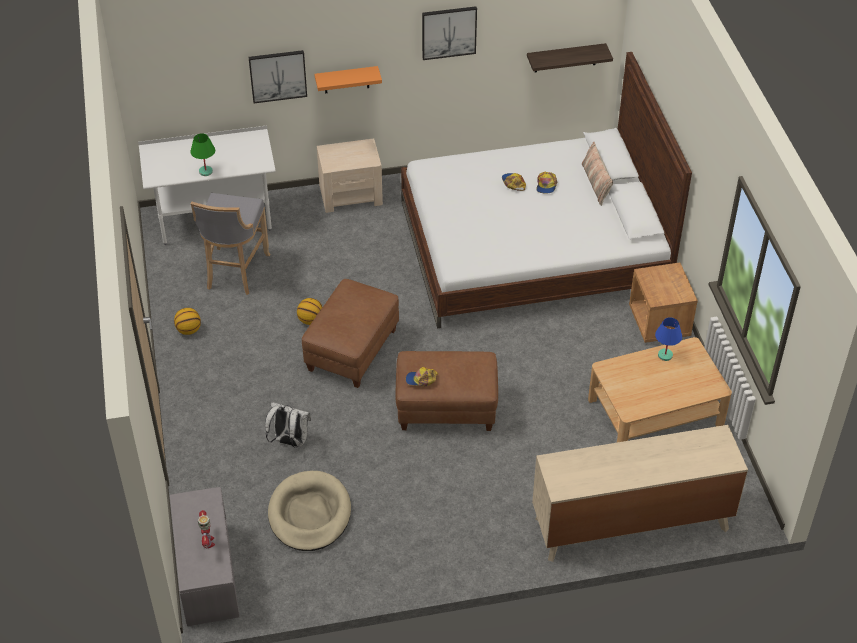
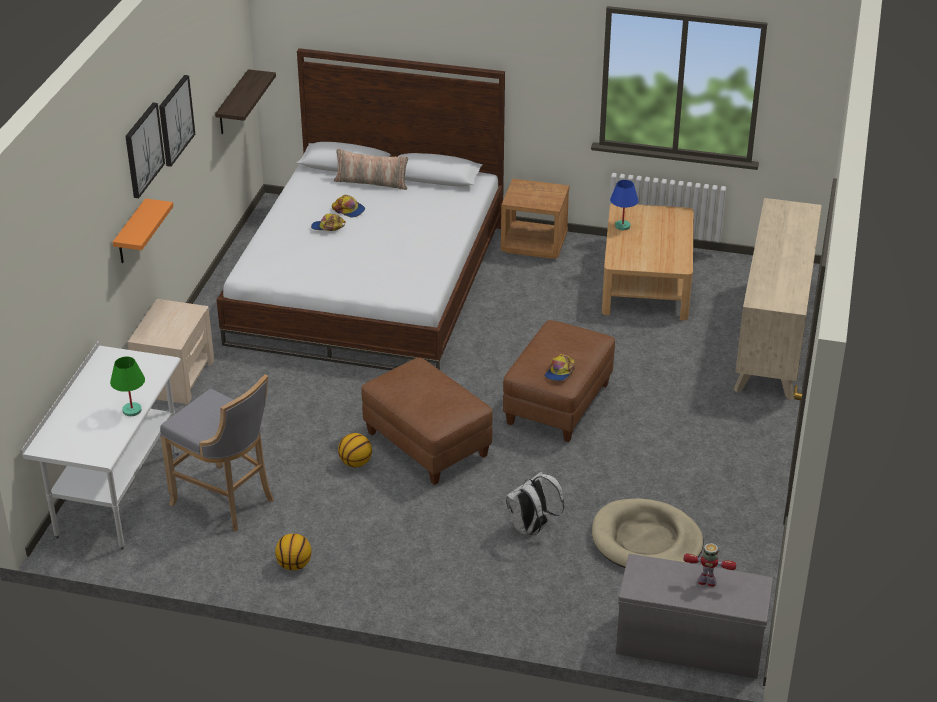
camera: 65 degrees left, 10 degrees down
picture [248,50,307,103] -> picture moved to [125,103,165,198]

